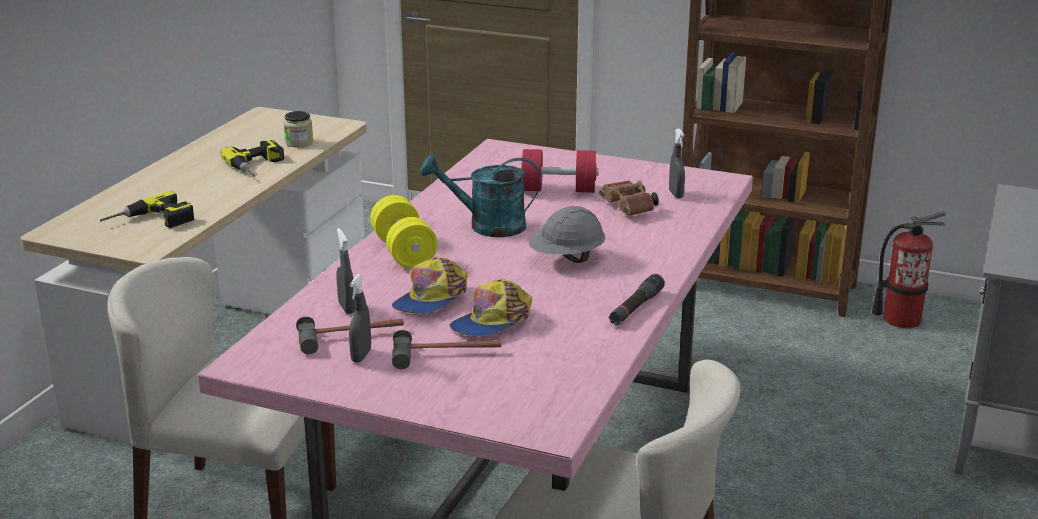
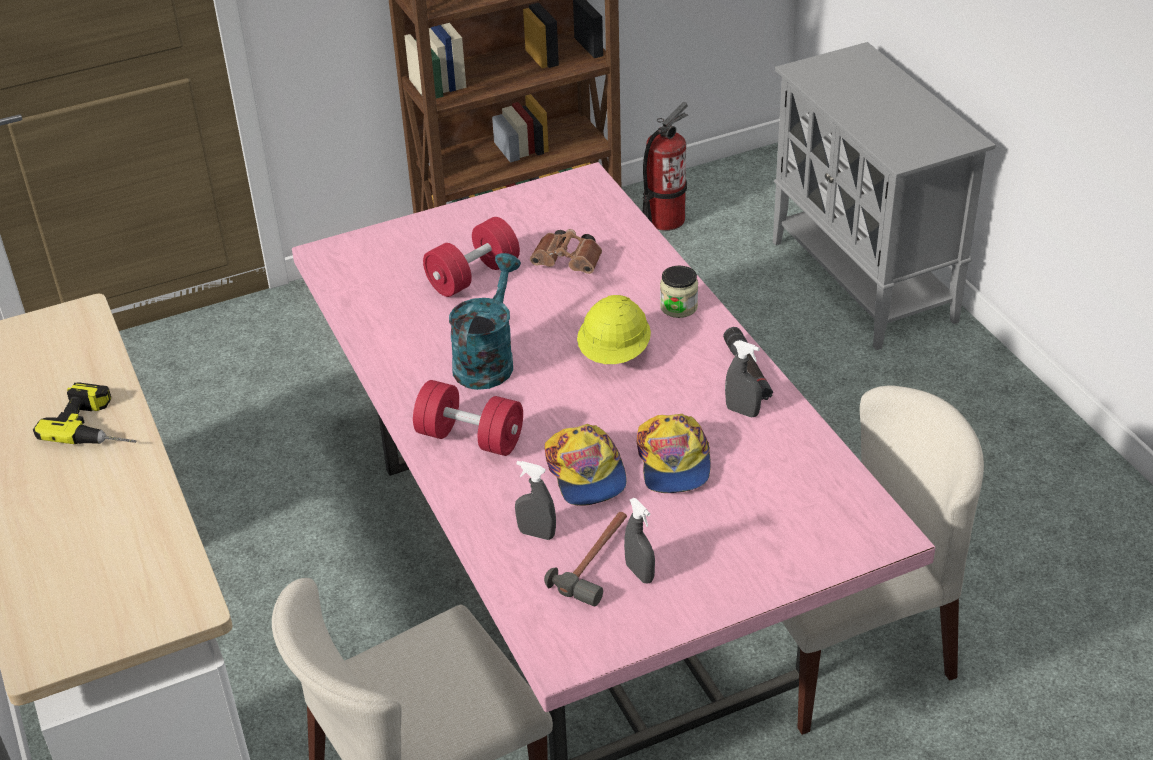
camera: 45 degrees left, 15 degrees up
power drill [100,191,194,228] -> none
jar [284,111,313,148] -> jar moved to [660,266,698,318]
yellow dumbbell [370,195,438,269] -> red dumbbell [413,380,523,456]
hammer [392,330,501,369] -> none
turquoise watering can [420,155,540,237] -> turquoise watering can turned 150 degrees clockwise [449,253,521,390]
grey hard hat [528,206,605,263] -> yellow hard hat [577,295,651,364]
grey spray bottle [669,128,685,198] -> grey spray bottle moved to [725,340,762,417]

